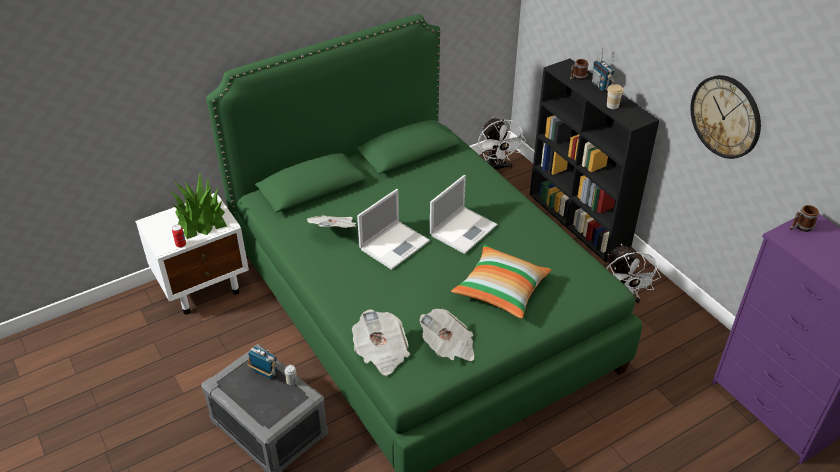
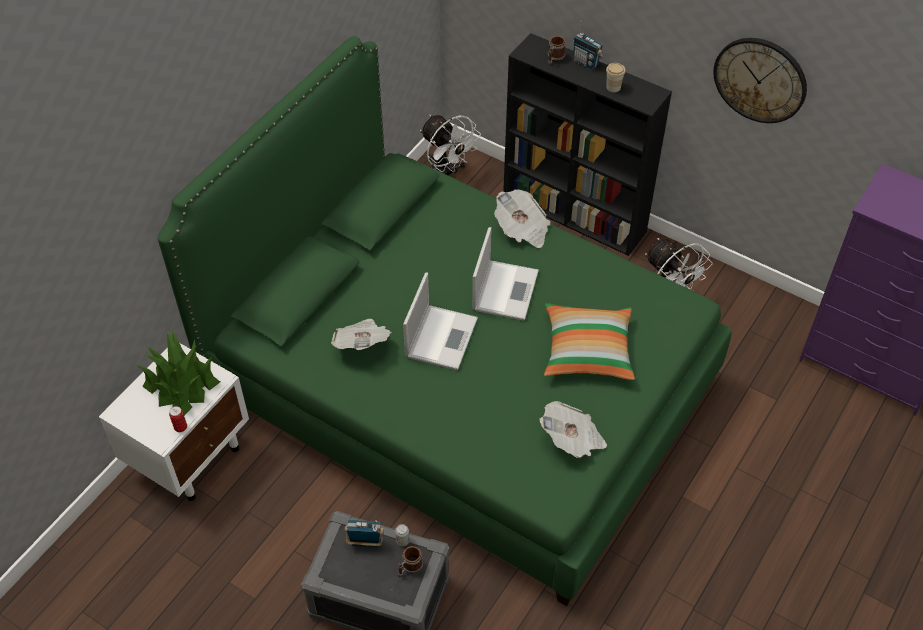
camera: 25 degrees left, 10 degrees up
newspaper [352,309,410,376] -> newspaper moved to [494,190,550,248]
mug [790,205,819,232] -> mug moved to [398,546,423,578]

